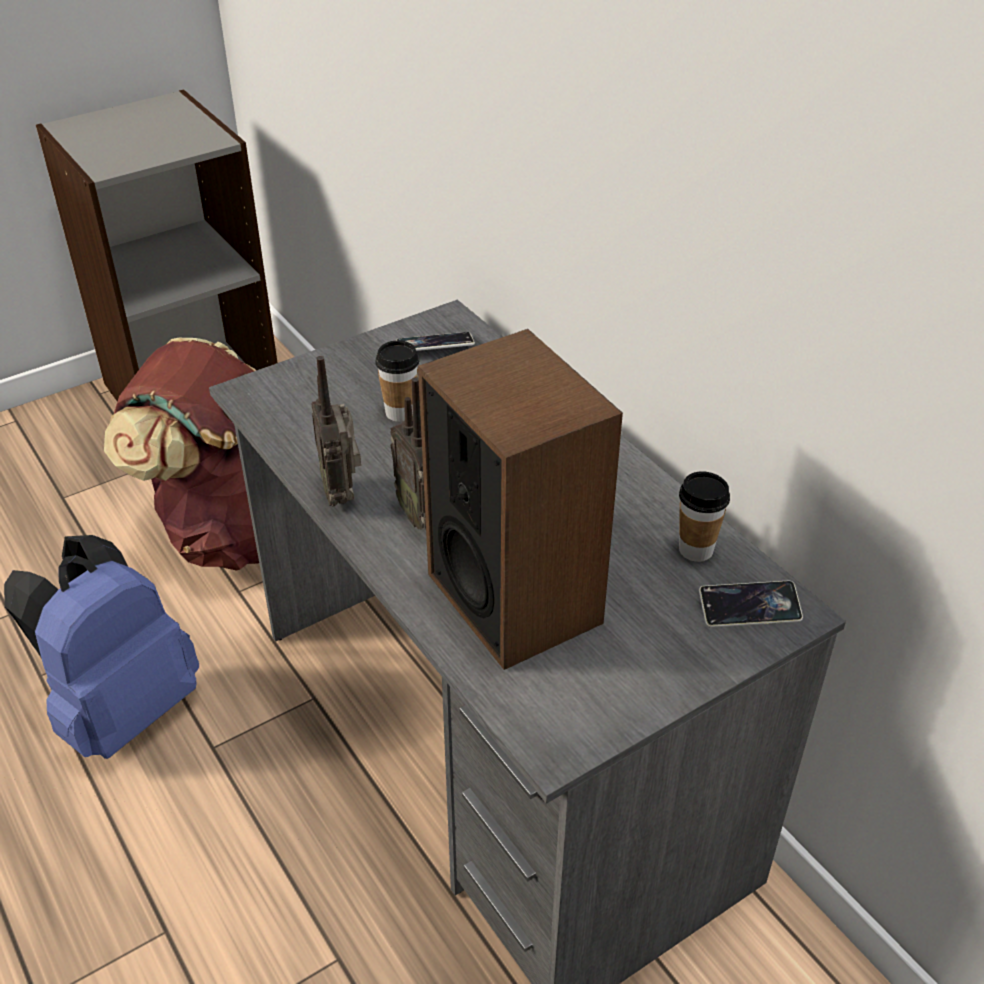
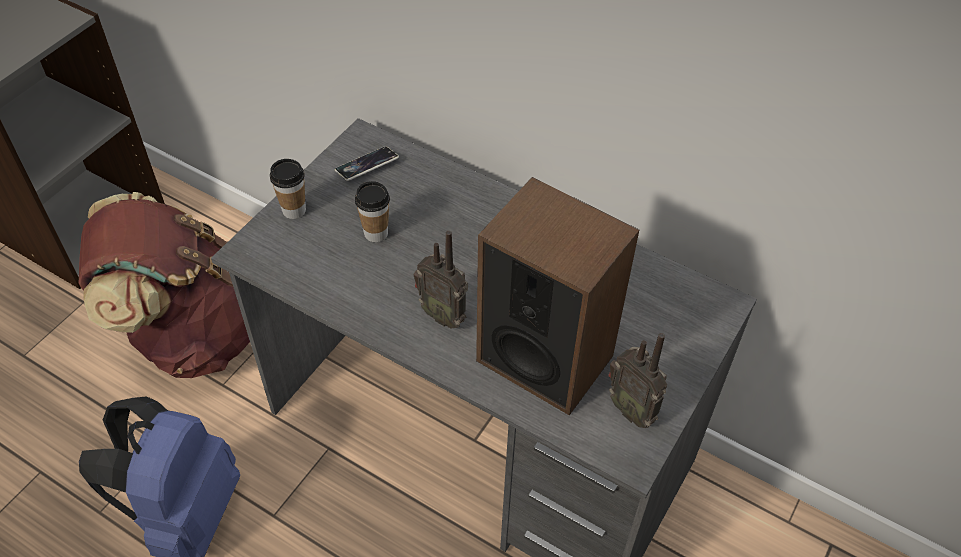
camera: 25 degrees left, 10 degrees up
radio [311,356,361,507] -> radio moved to [608,333,667,428]
cup [679,471,730,562] -> cup moved to [270,159,306,219]
phone [699,581,803,627] -> none

